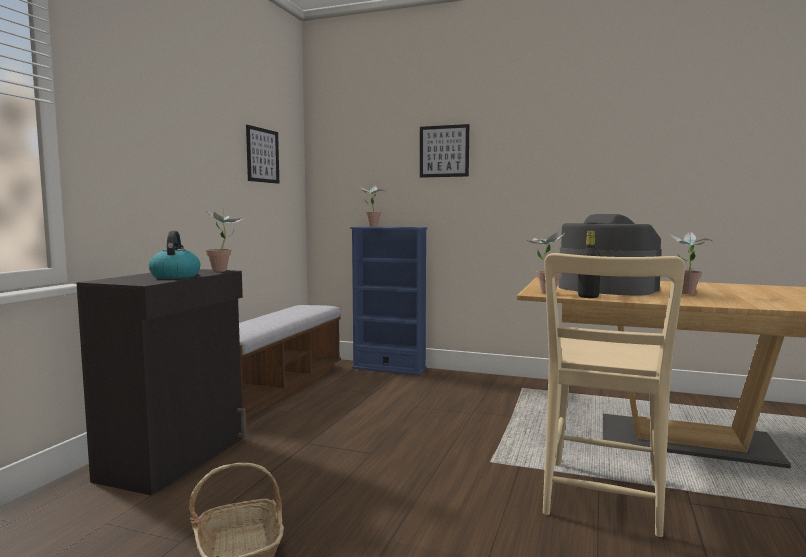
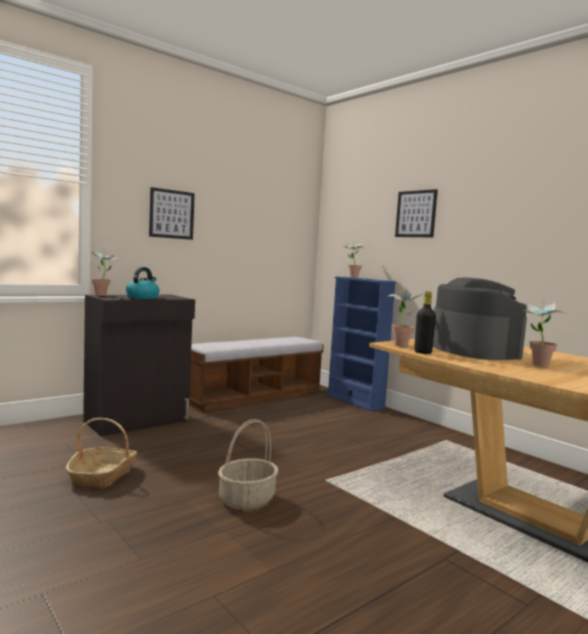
camera: 30 degrees right, 0 degrees up
potted plant [205,209,245,272] -> potted plant moved to [91,249,120,296]
picture [246,125,279,184] -> picture moved to [149,187,195,240]
beige chair [543,253,685,537] -> none
none -> basket [218,419,278,510]

